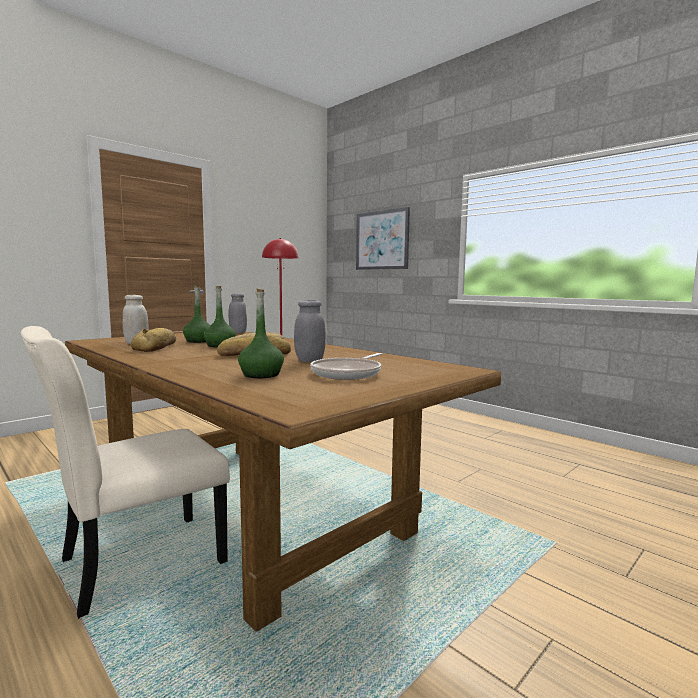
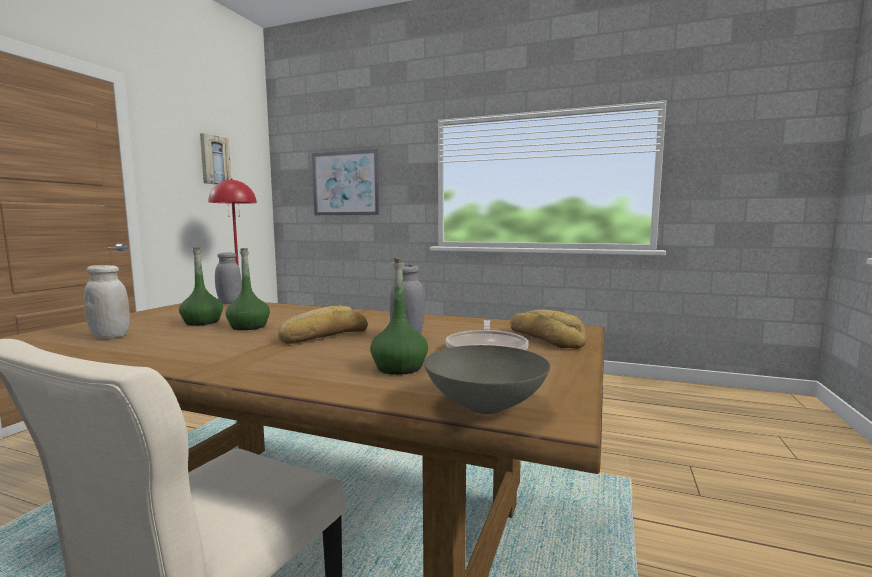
camera: 25 degrees left, 0 degrees up
bread [131,328,176,352] -> bread moved to [510,310,587,349]
none -> picture [200,133,231,185]
none -> grey bowl [424,345,550,414]

